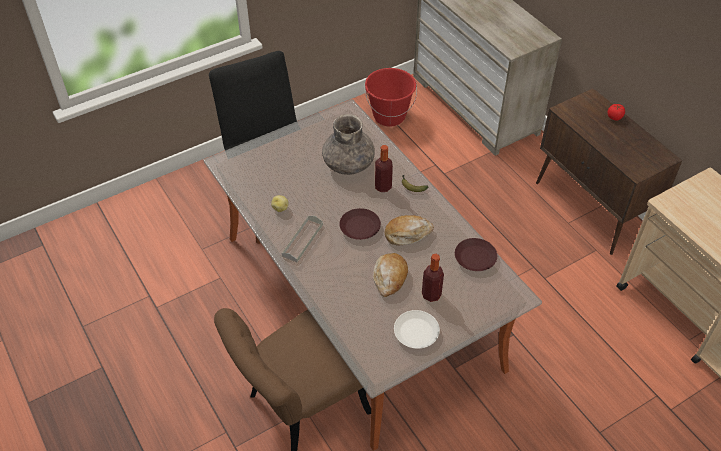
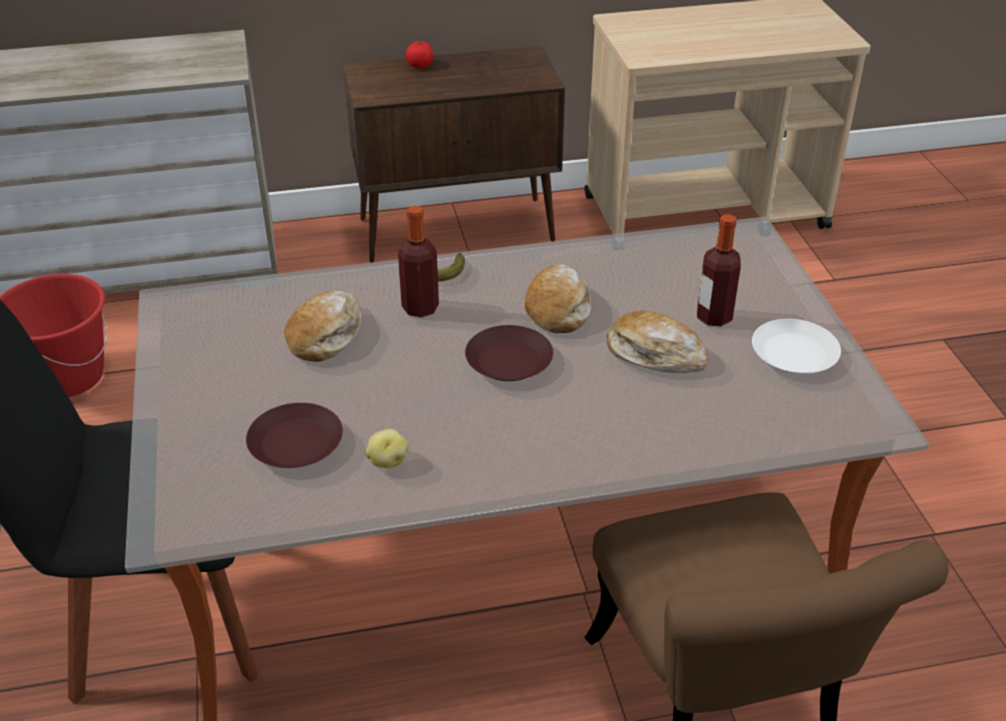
camera: 70 degrees left, 10 degrees down
grey tray [282,216,323,263] -> none
grey vase [322,114,375,175] -> bread [284,290,361,362]
brown plate [455,238,497,271] -> brown plate moved to [246,403,343,468]

